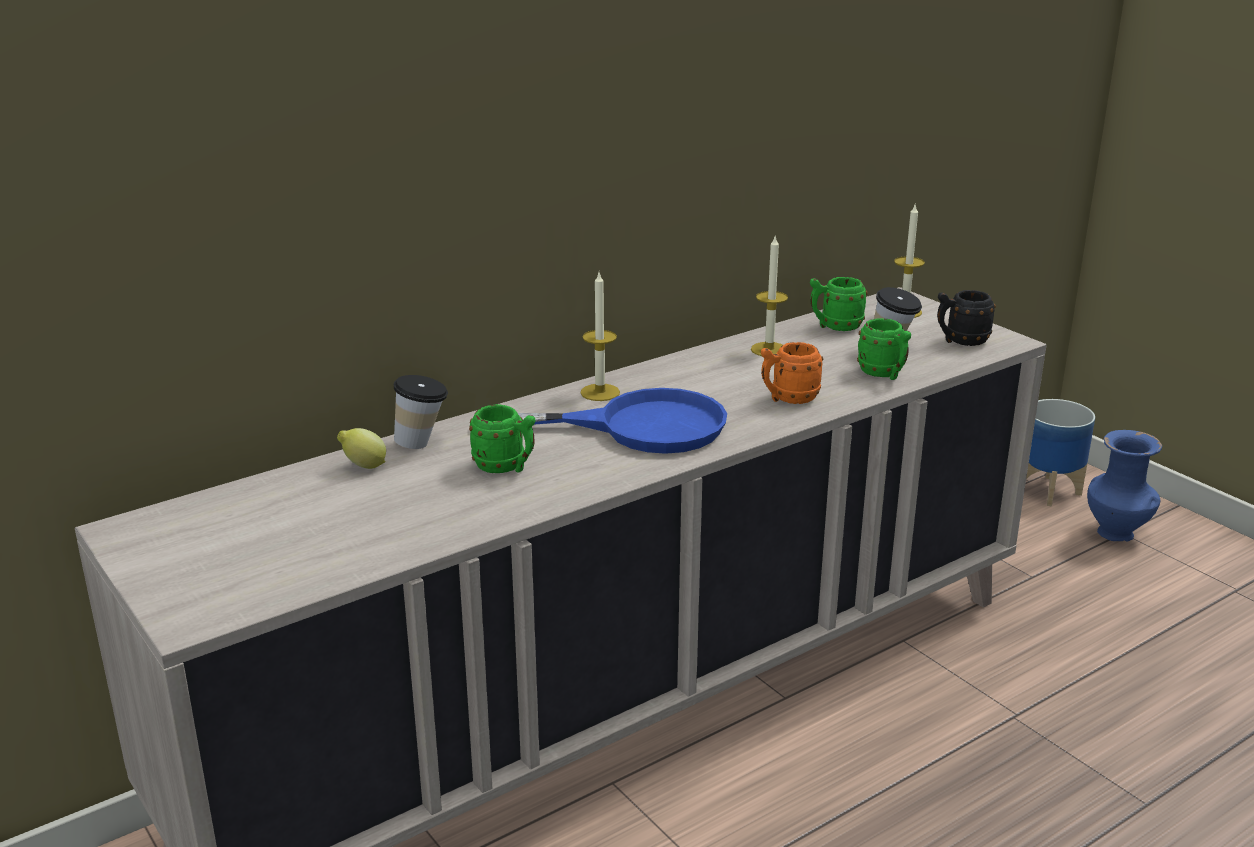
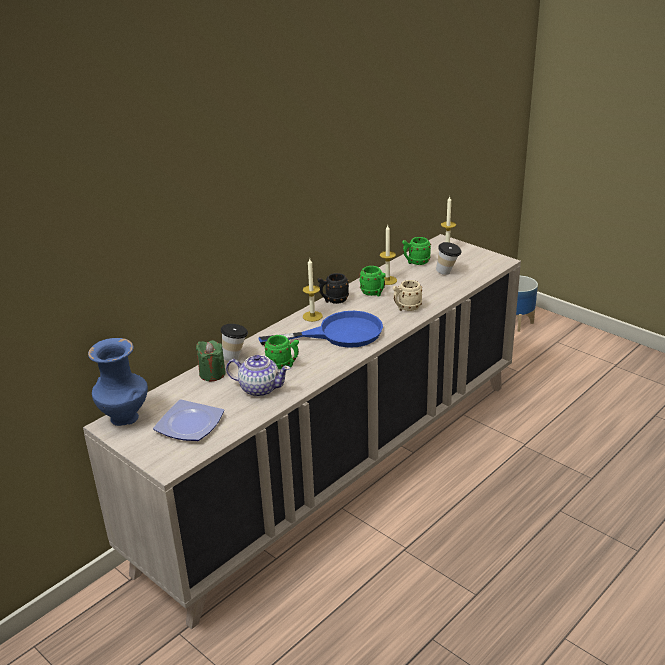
camera: 10 degrees left, 5 degrees up
lemon [337,428,386,469] -> green candle [196,340,226,381]
orange mug [761,342,823,404] -> beige mug [393,280,422,311]
green mug [857,318,911,380] -> green mug moved to [359,266,386,297]
black mug [937,290,996,346] -> black mug moved to [318,273,349,304]
blue vase [1087,430,1162,542] -> blue vase moved to [88,338,148,426]
none -> plate [153,399,224,441]
none -> teapot [226,355,290,397]

